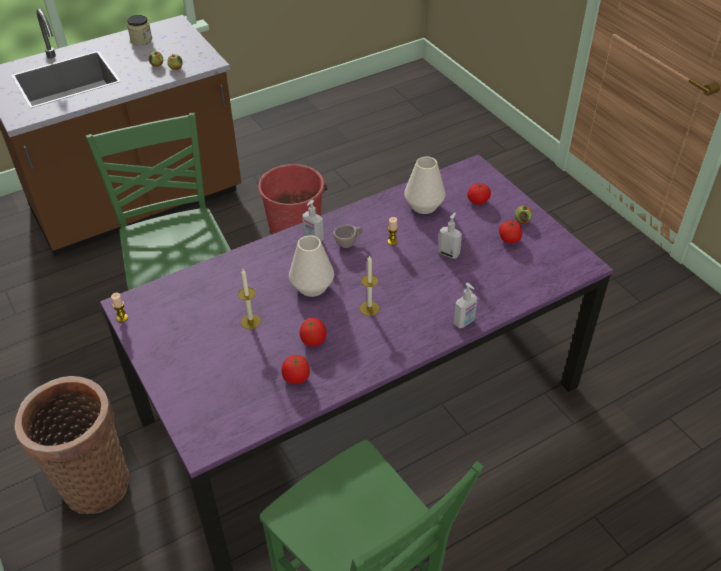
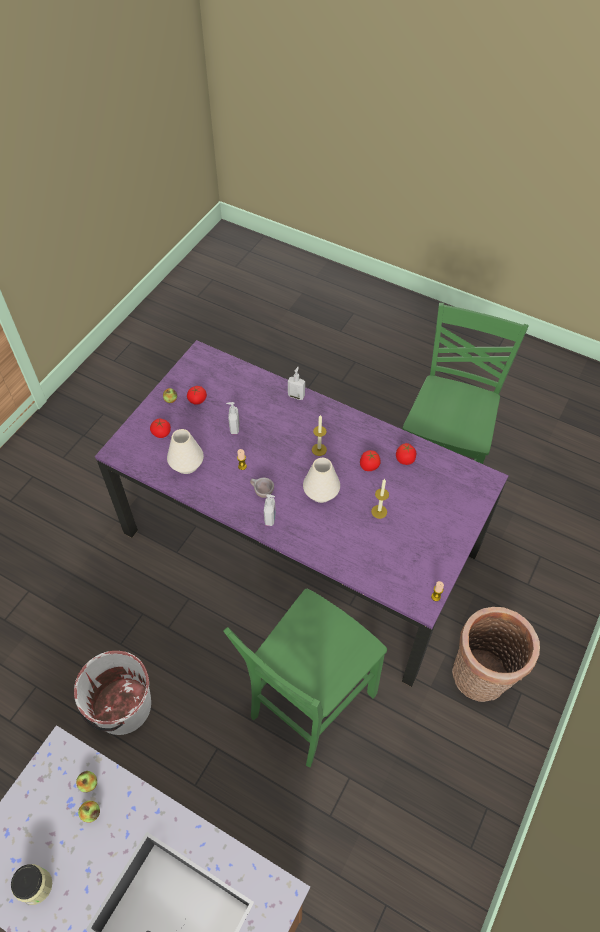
camera: 120 degrees left, 10 degrees up
red bucket [257,164,328,234] -> white bucket [74,651,151,735]

